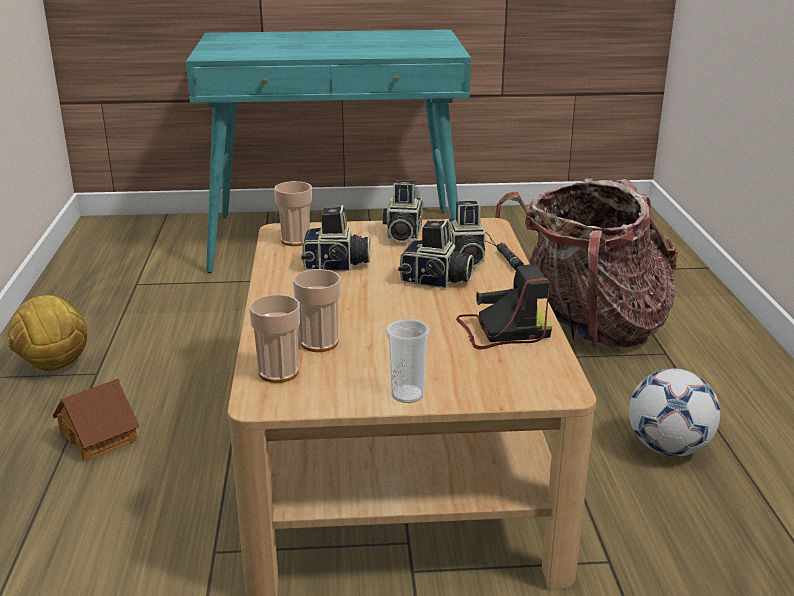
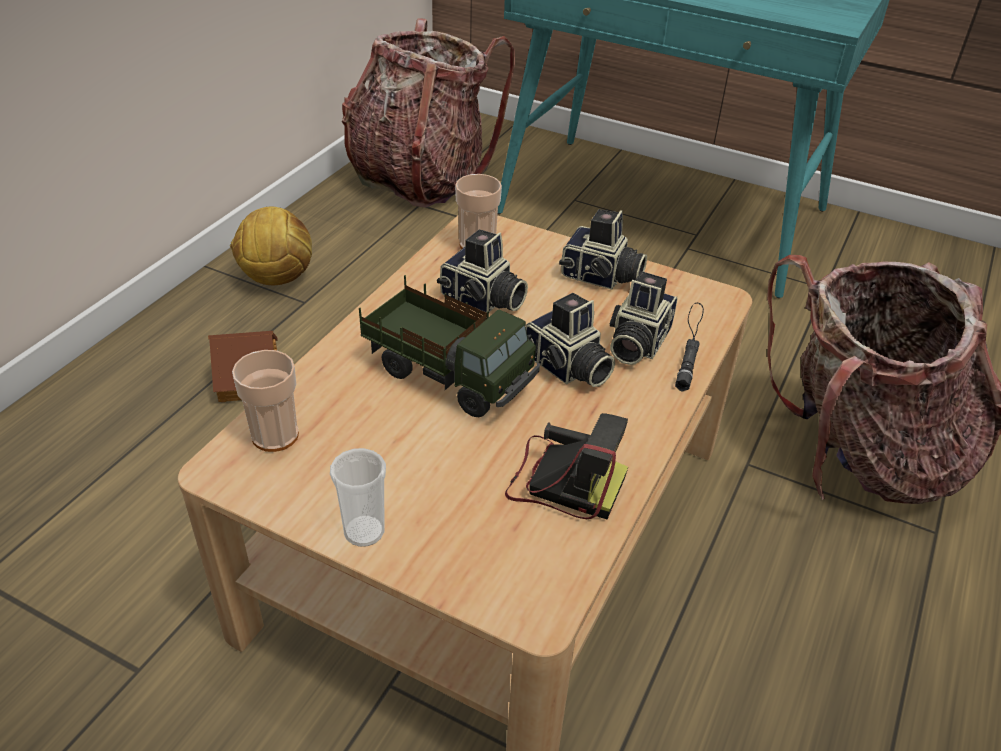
camera: 30 degrees right, 15 degrees up
cup [293,269,341,352] -> none
camera [382,180,423,243] -> camera turned 105 degrees counterclockwise [559,209,647,290]
football [629,368,720,457] -> none
none -> backpack [342,18,515,208]
none -> toy truck [359,275,540,417]

